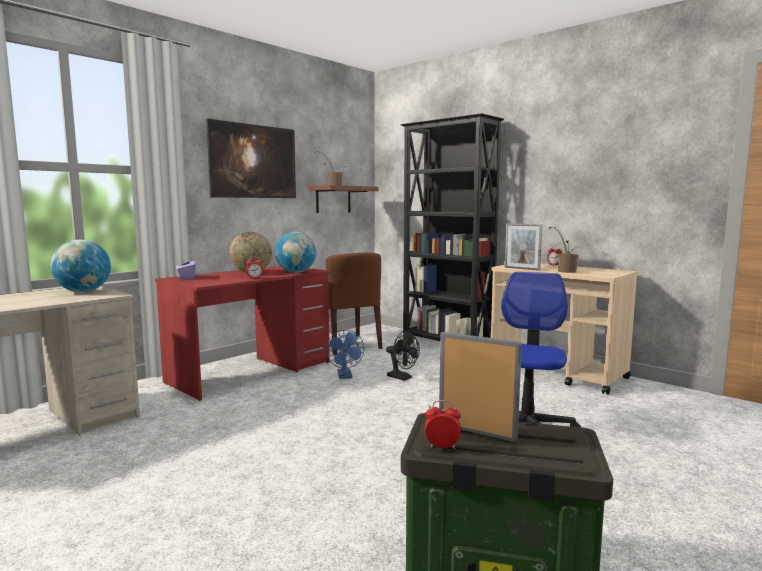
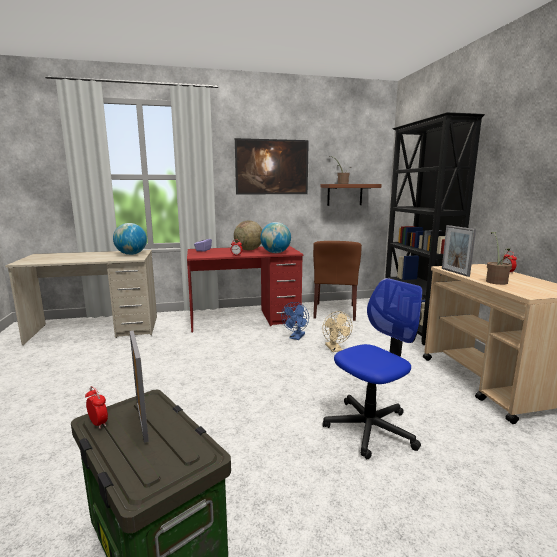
camera: 35 degrees right, 5 degrees up
black fan [386,330,420,381] -> beige fan [322,311,352,352]

